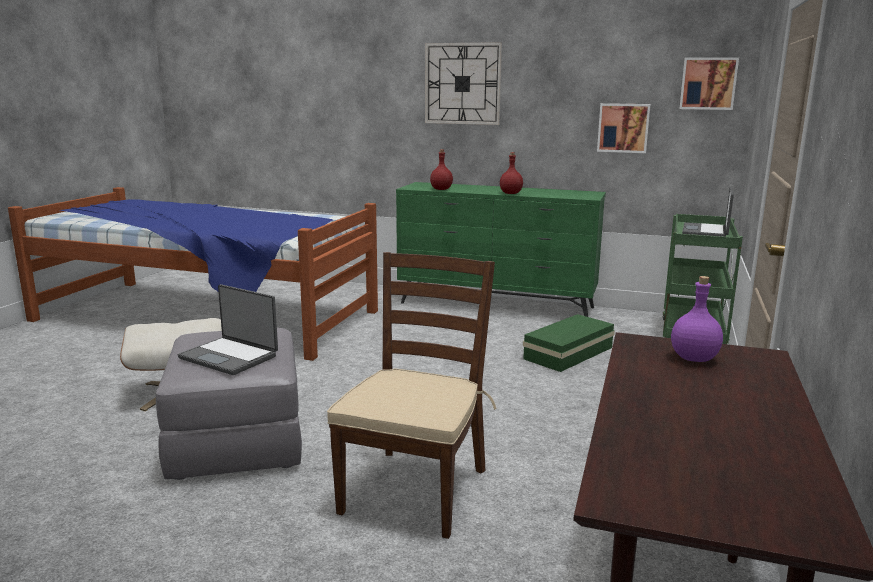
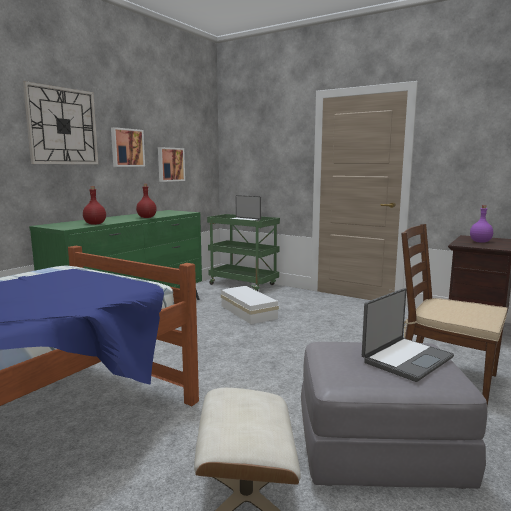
camera: 75 degrees left, 5 degrees down
green storage box [523,314,615,372] -> white storage box [221,286,279,324]
picture [679,57,739,110] -> picture moved to [111,127,145,167]

